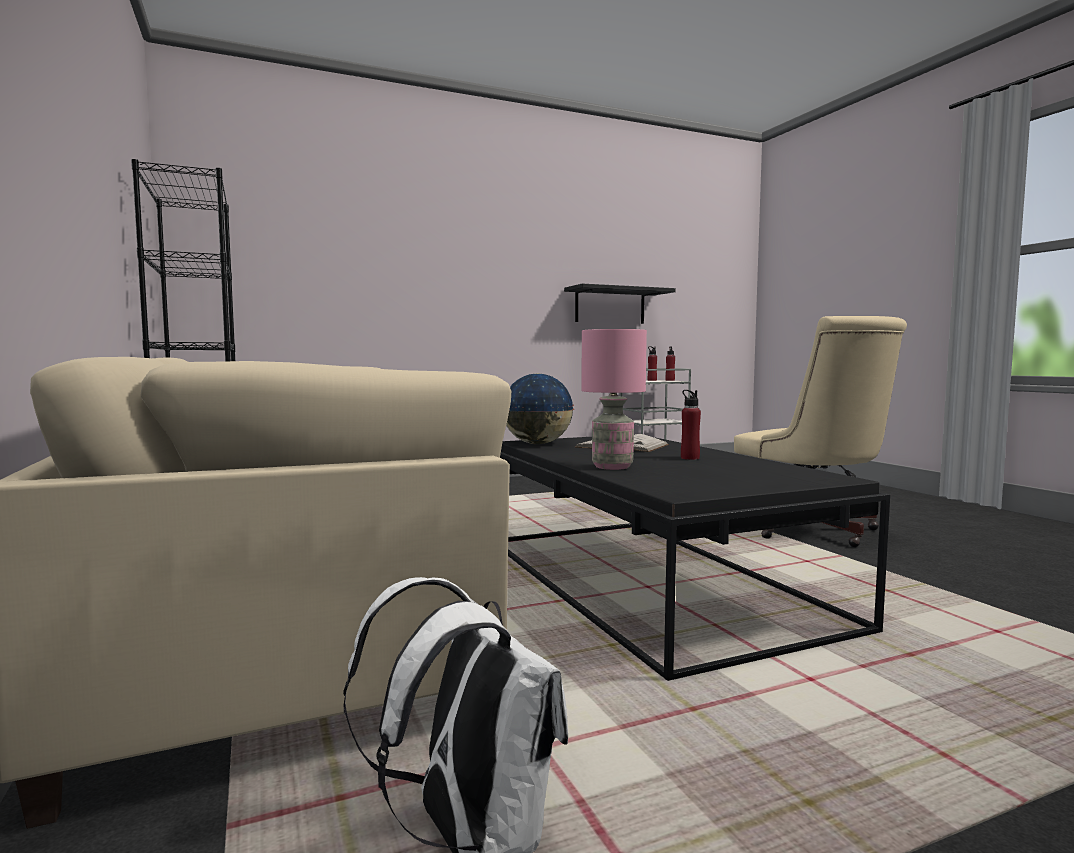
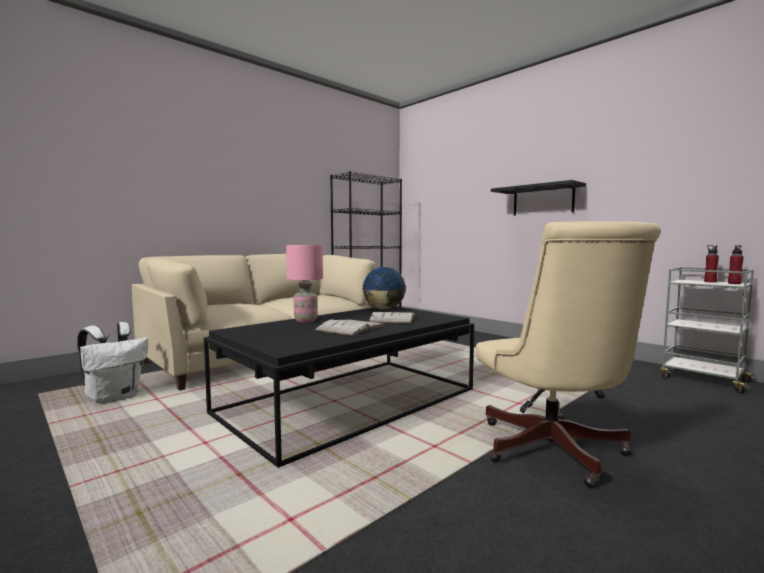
camera: 70 degrees right, 0 degrees up
black shelf [564,284,676,324] -> black shelf moved to [491,180,586,216]
red bottle [681,390,701,460] -> white book [314,320,386,336]
beige office chair [734,316,907,547] -> beige office chair turned 60 degrees counterclockwise [476,221,661,488]

